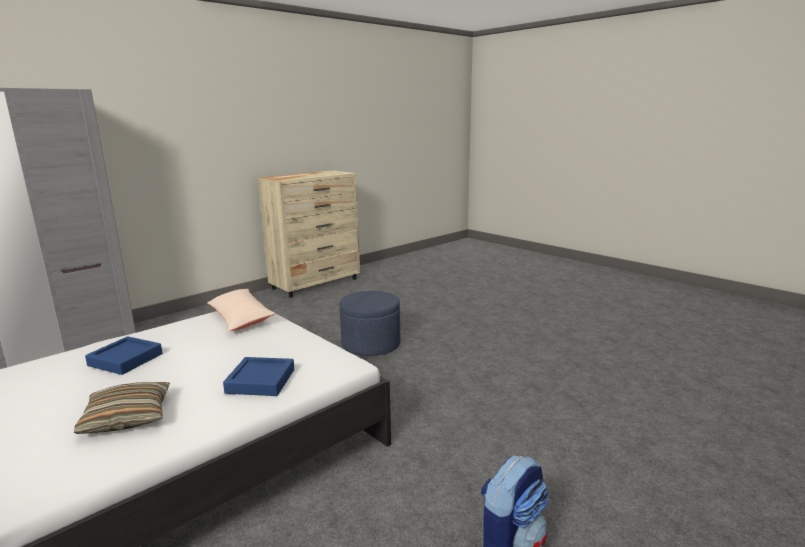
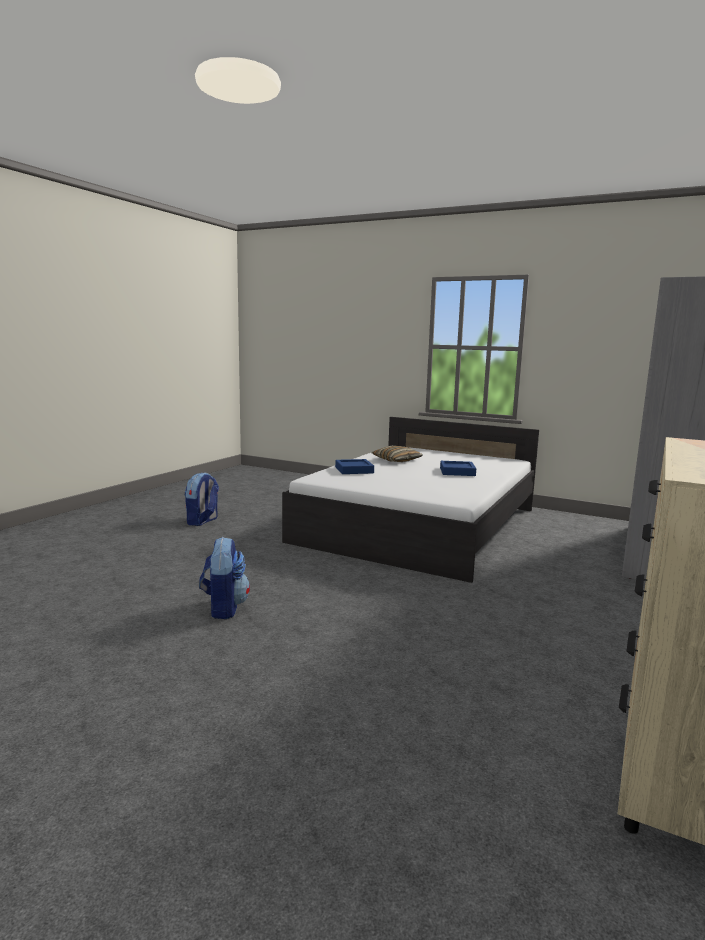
camera: 160 degrees right, 5 degrees down
beige pillow [207,289,275,331] -> none
blue ottoman [339,291,400,356] -> none
none -> backpack [199,537,250,619]

